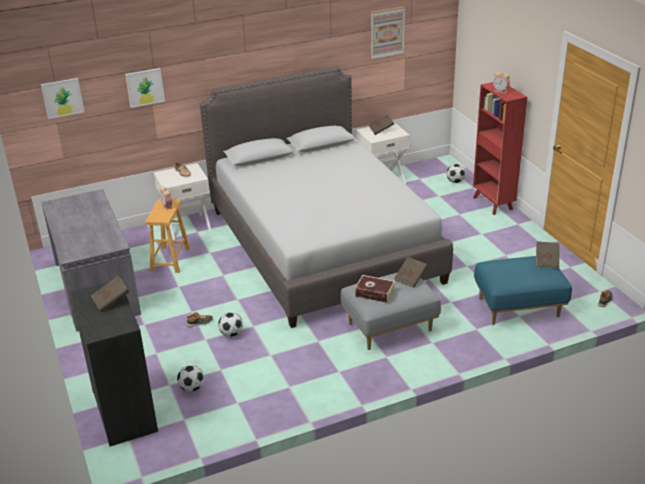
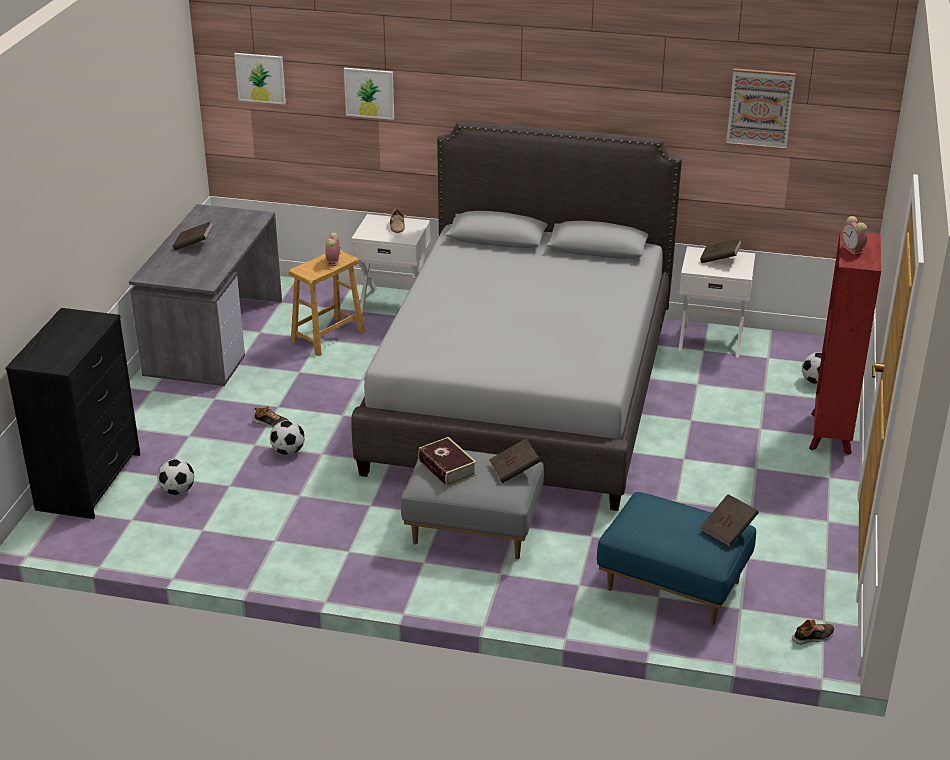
camera: 35 degrees right, 0 degrees up
brown book [91,276,129,312] -> brown book moved to [173,221,213,250]

